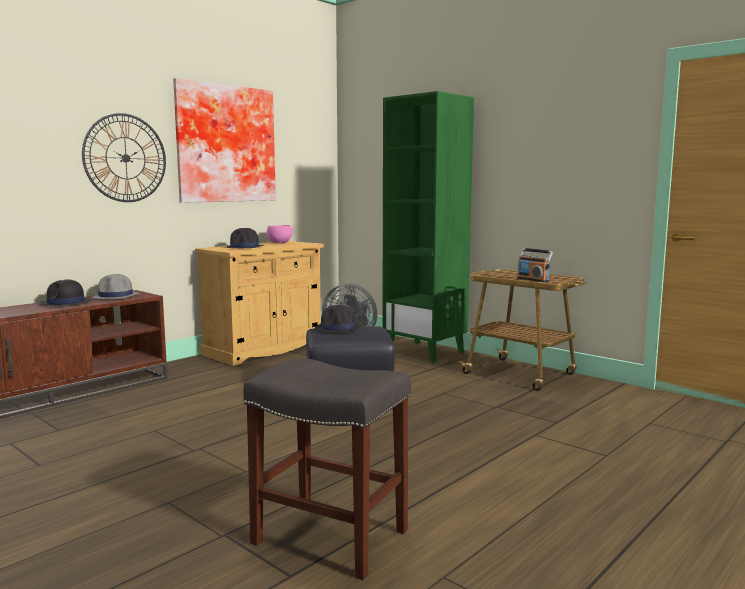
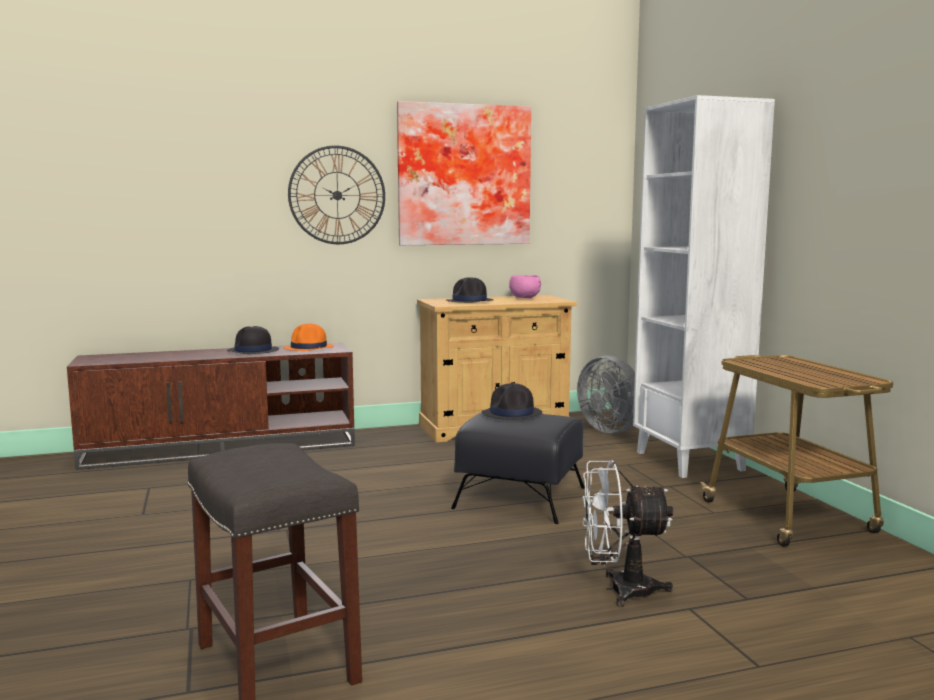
camera: 30 degrees right, 0 degrees up
grey hat [92,274,140,299] -> orange hat [283,324,334,351]
green bookcase [382,91,474,362] -> white bookcase [633,95,775,478]
radio [517,248,553,282] -> none
none -> white fan [582,460,673,607]

